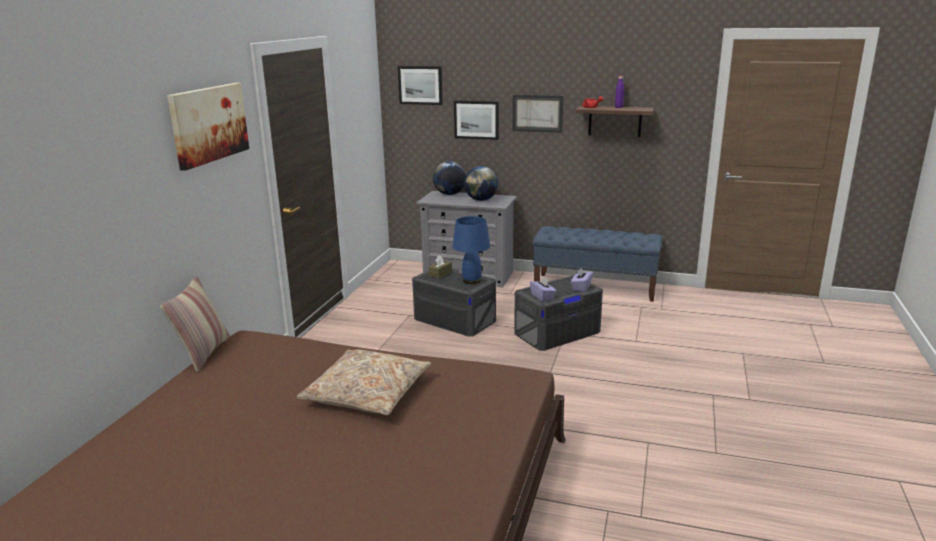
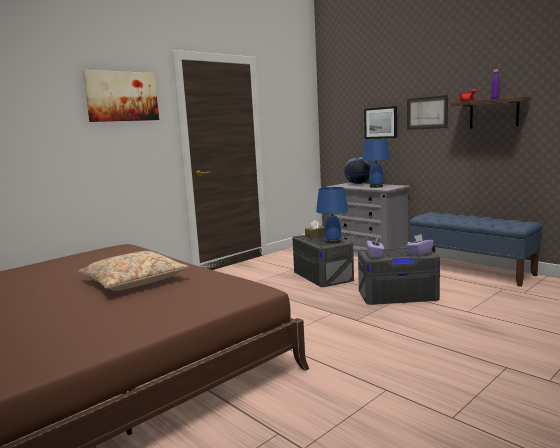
camera: 30 degrees right, 10 degrees down
pillow [160,276,230,372] -> none
picture [398,66,443,105] -> none
globe [464,166,499,201] -> blue table lamp [362,139,390,188]

